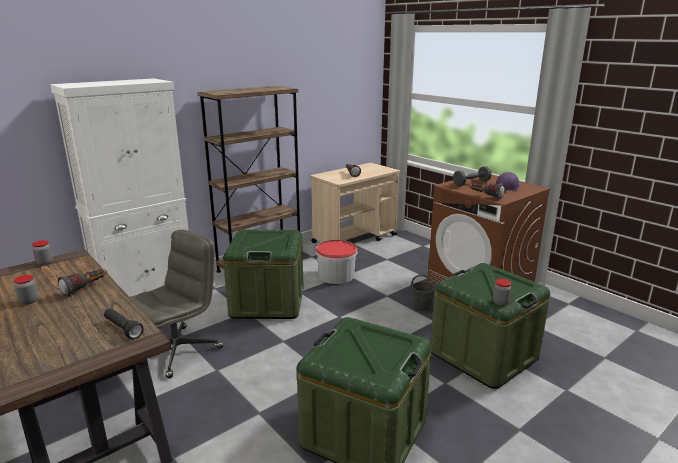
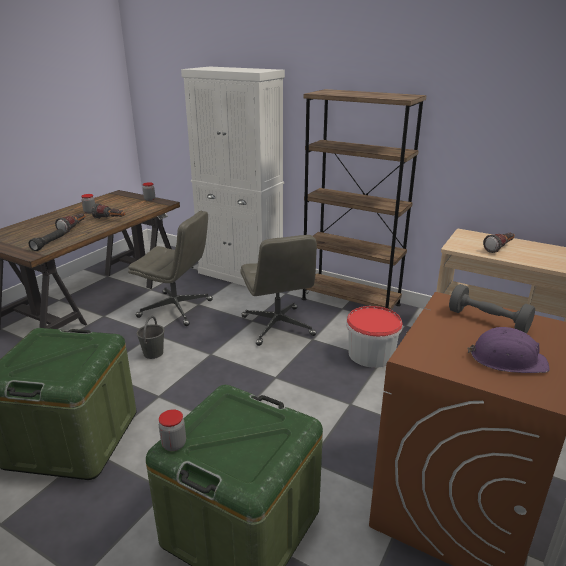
camera: 70 degrees right, 5 degrees up
green storage box [223,230,304,319] -> grey office chair [240,235,317,346]
grey bucket [411,275,436,311] -> grey bucket moved to [137,316,165,359]
flashlight [469,183,505,199] -> flashlight moved to [55,213,86,234]

